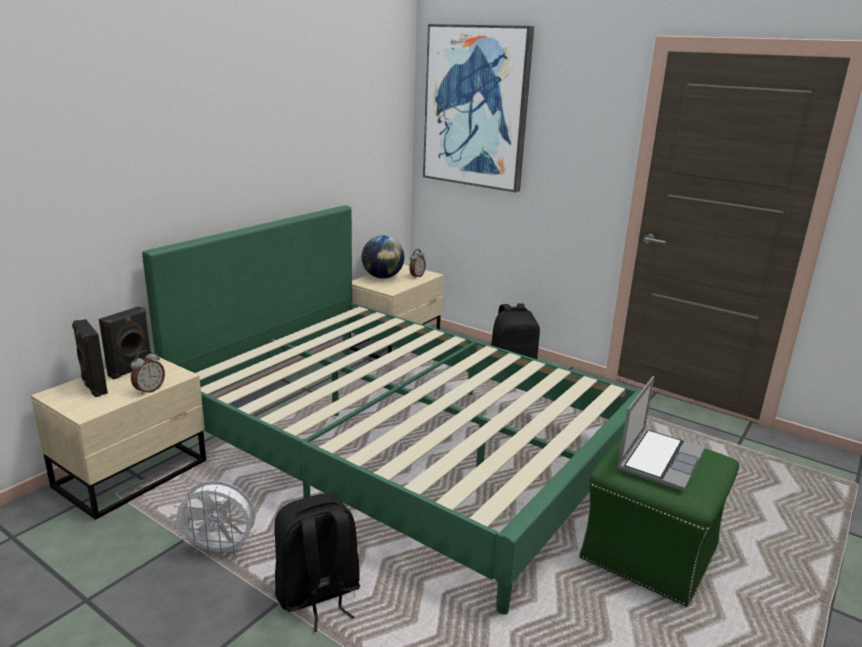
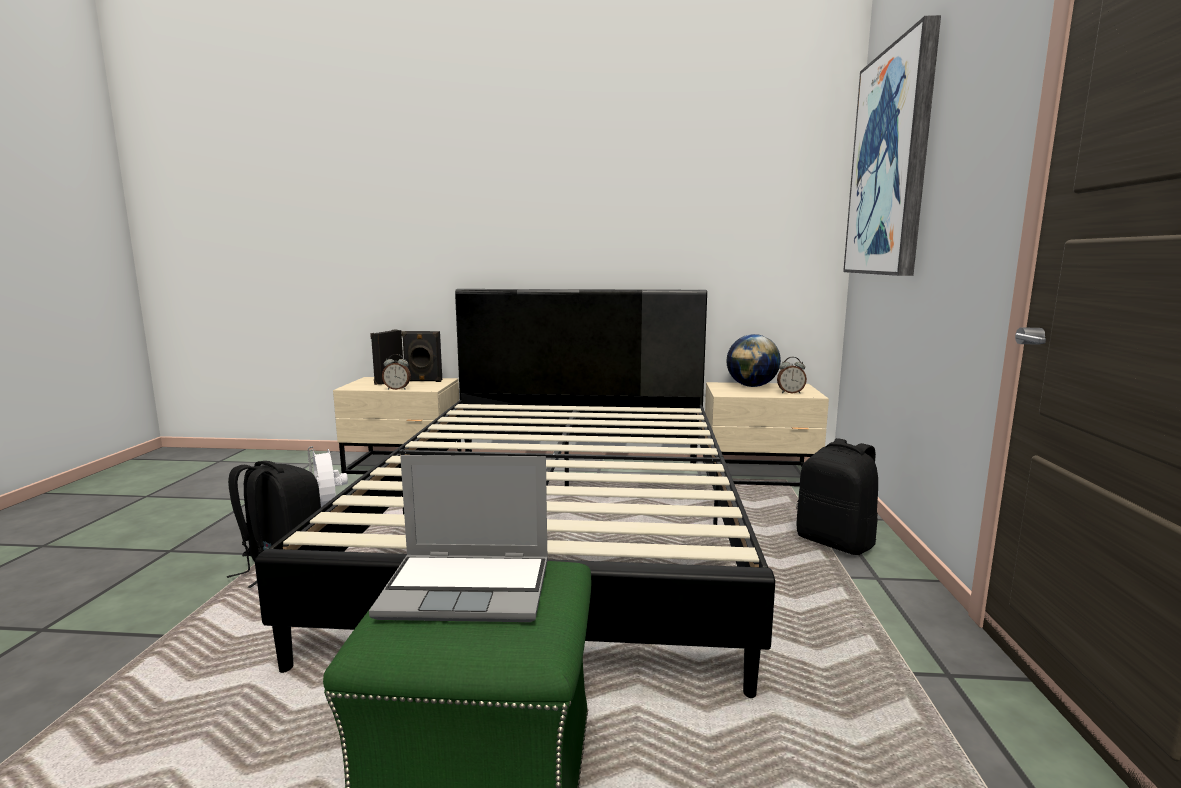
camera: 60 degrees right, 10 degrees down
green bed [142,205,642,615] -> black bed [255,289,775,698]

